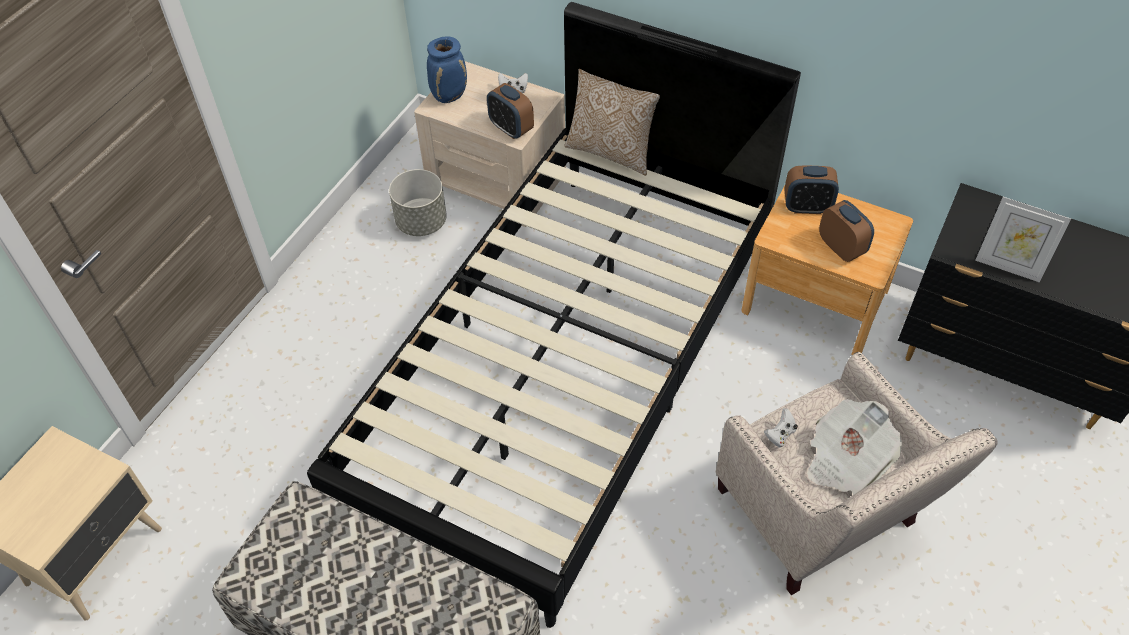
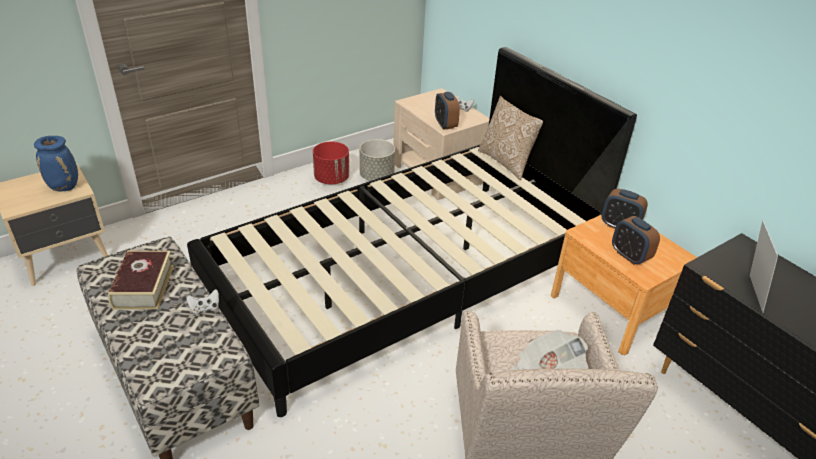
camera: 25 degrees right, 15 degrees down
blue vase [427,36,467,103] -> blue vase moved to [34,136,78,191]
white game controller [764,408,798,447] -> white game controller moved to [186,289,219,315]
alarm clock [819,200,874,262] -> alarm clock turned 150 degrees clockwise [612,216,660,265]
picture frame [975,197,1071,283] -> picture frame turned 135 degrees counterclockwise [750,220,778,313]
none -> book [108,251,174,309]
none -> red planter [313,142,349,184]

